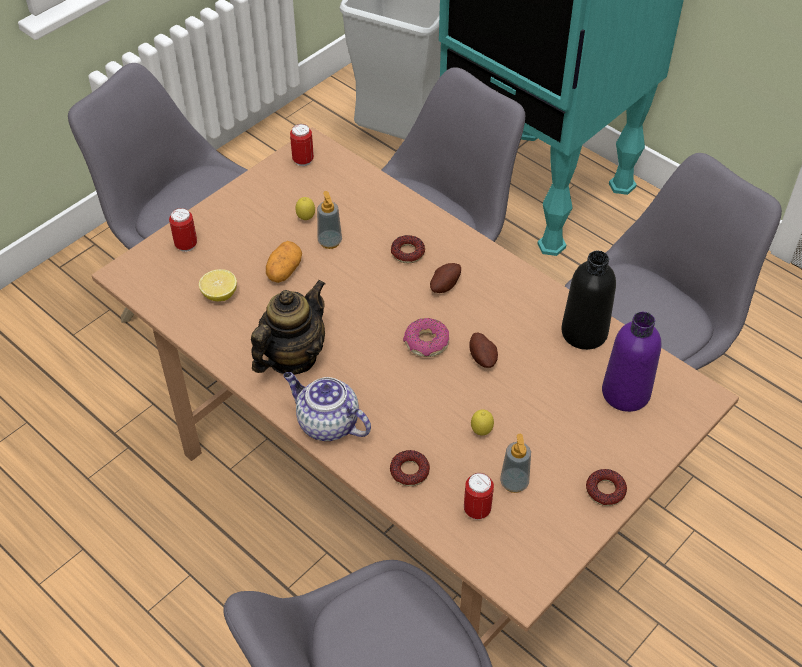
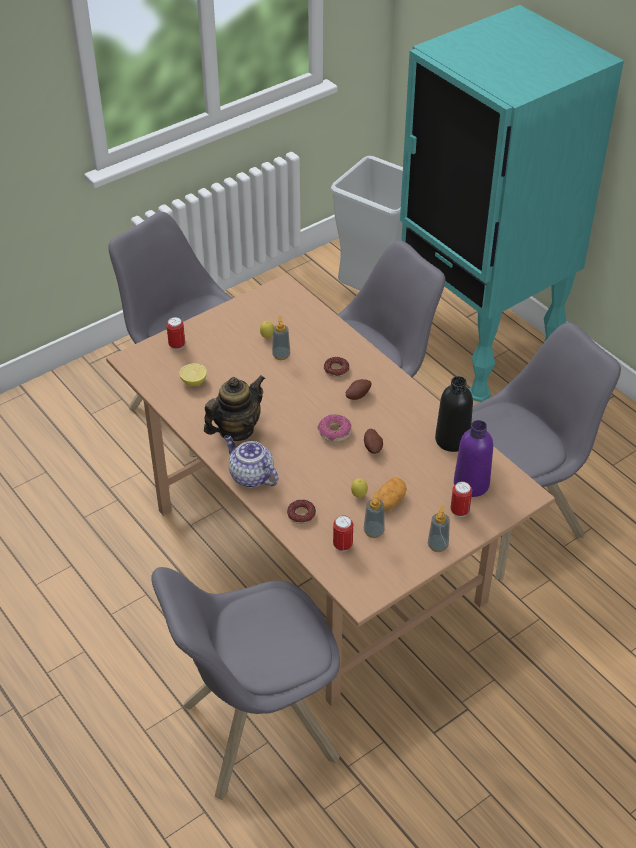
camera: 10 degrees right, 5 degrees down
potato [266,241,302,283] -> potato moved to [378,477,407,511]
can [290,124,314,166] -> can moved to [451,482,472,517]
donut [586,469,627,506] -> soap dispenser [428,506,450,552]

